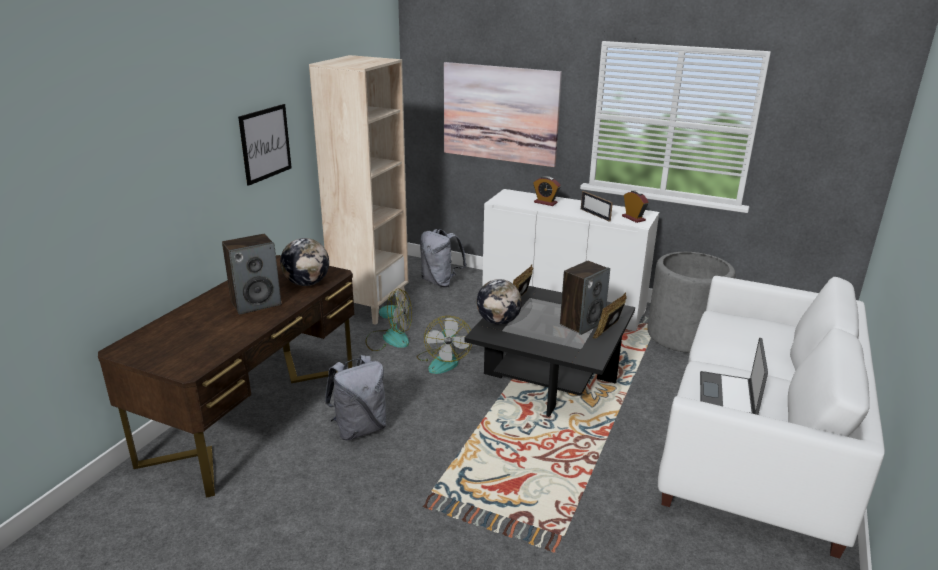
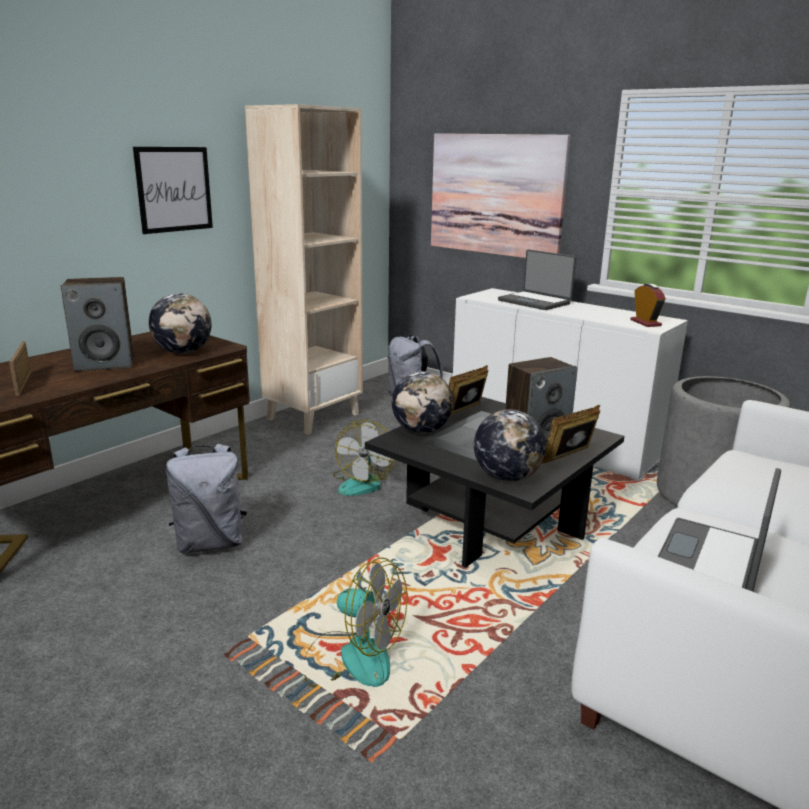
camera: 15 degrees right, 5 degrees down
fan [365,288,412,351] -> fan moved to [304,557,407,688]
alarm clock [533,176,561,206] -> laptop [498,249,576,310]
picture frame [581,191,613,222] -> picture frame moved to [9,341,31,396]
none -> globe [474,410,546,481]

